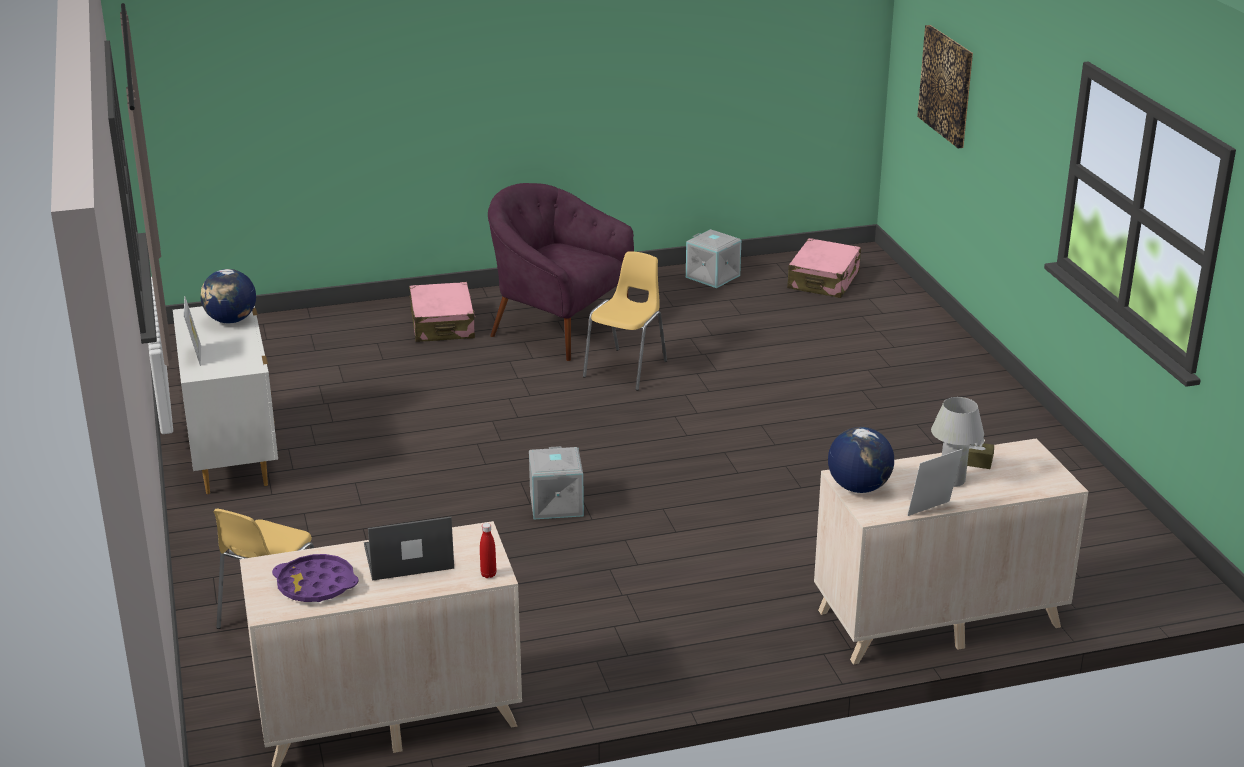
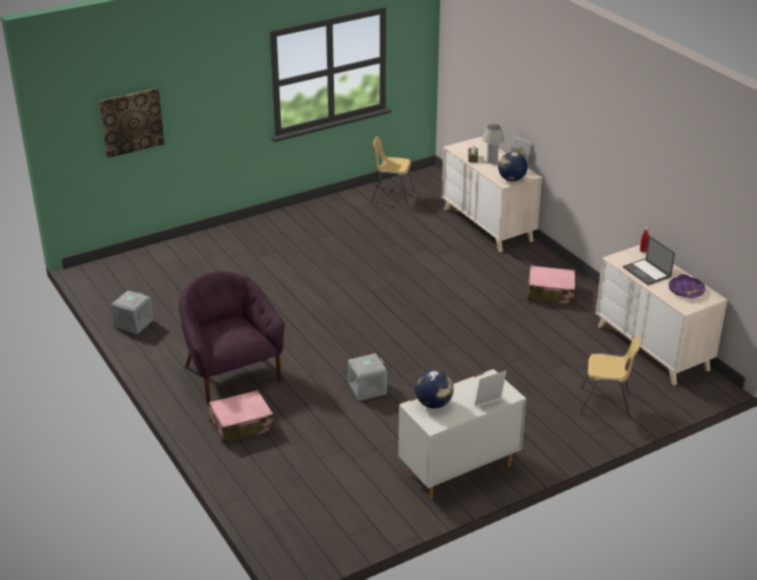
camera: 105 degrees left, 5 degrees up
purple armchair [488,183,634,361] -> purple armchair turned 135 degrees clockwise [179,271,285,405]
grey storage box [529,446,584,519] -> grey storage box moved to [348,353,387,401]
yellow chair [583,252,667,391] -> yellow chair moved to [371,136,415,206]
pink suitcase [787,238,861,298] -> pink suitcase moved to [525,266,575,304]

